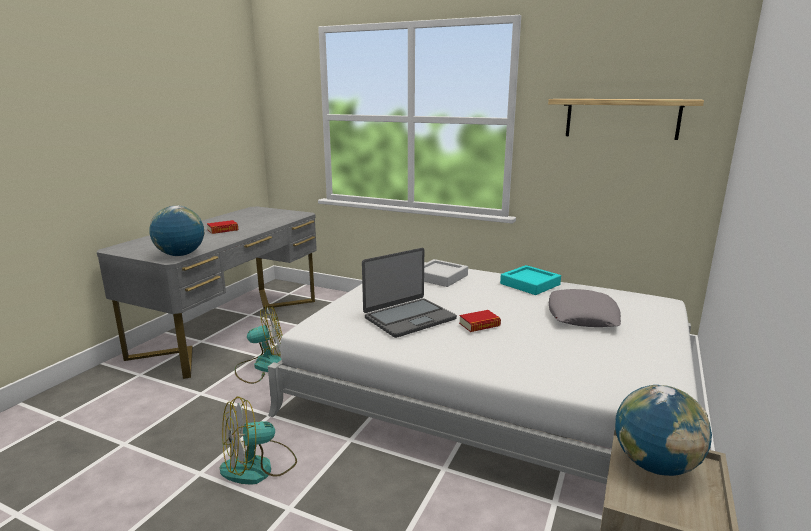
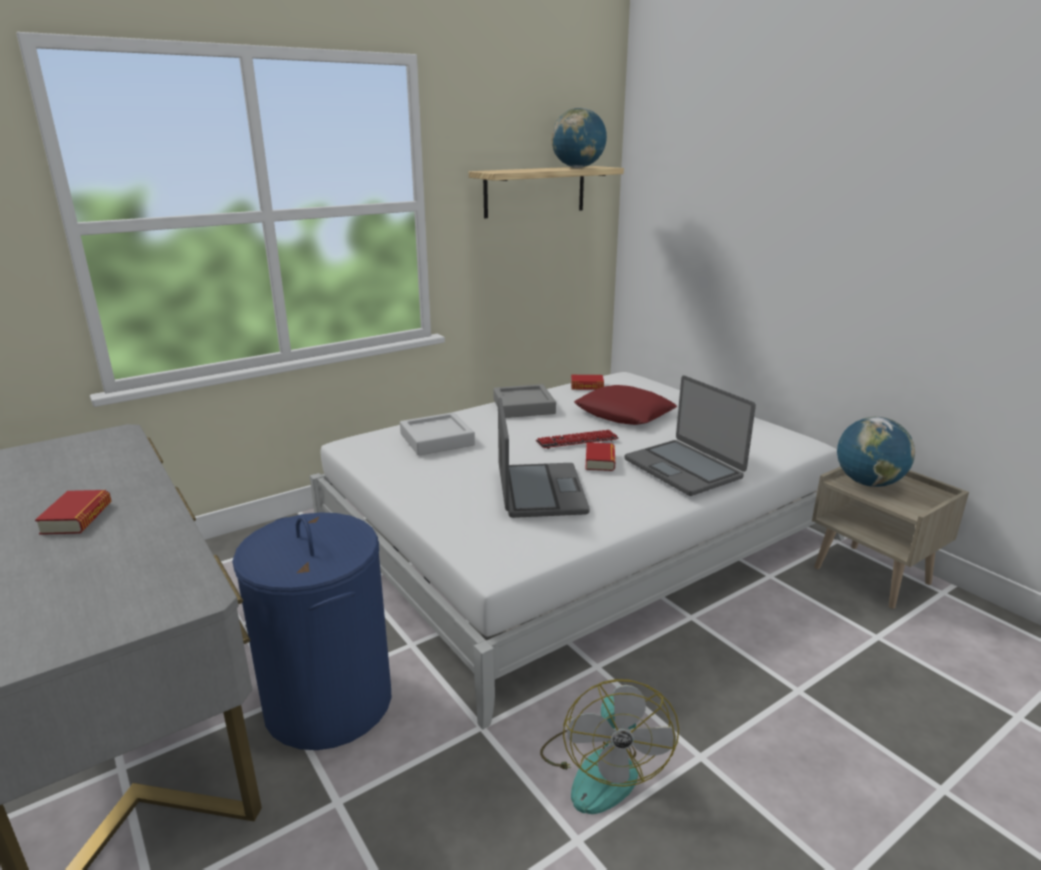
camera: 60 degrees left, 5 degrees up
globe [149,206,205,256] -> globe moved to [551,108,607,168]
fan [235,305,283,384] -> blue laundry basket [232,512,391,750]
turquoise tray [500,265,561,295] -> grey tray [494,384,556,418]
grey pillow [549,289,621,327] -> red pillow [574,385,677,425]
none -> keyboard [536,430,618,449]
none -> book [571,375,604,390]
none -> laptop [625,375,756,496]

